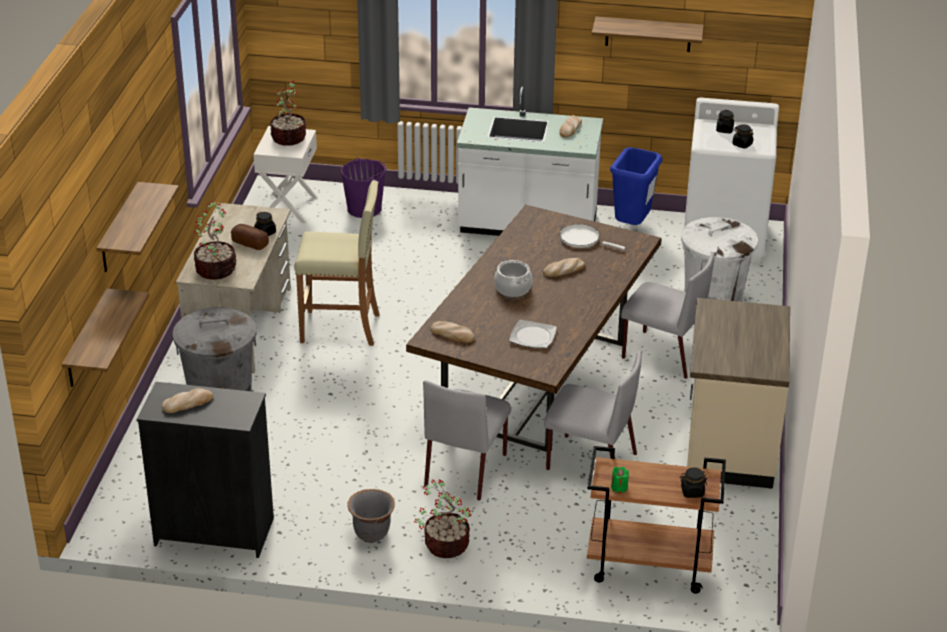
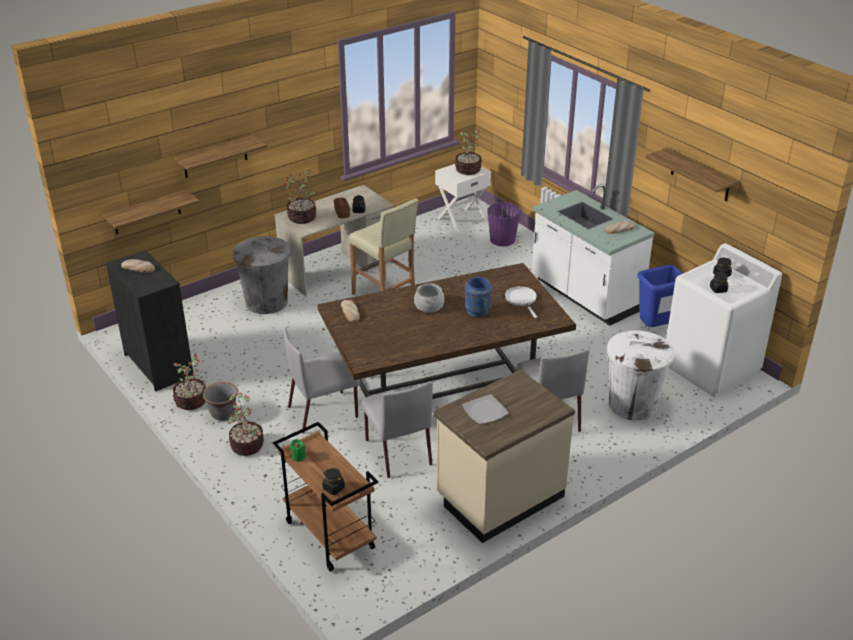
camera: 45 degrees right, 0 degrees up
plate [509,320,557,348] -> plate moved to [462,394,509,424]
bread [543,258,585,277] -> blue vase [465,277,493,317]
none -> potted plant [173,354,206,410]

